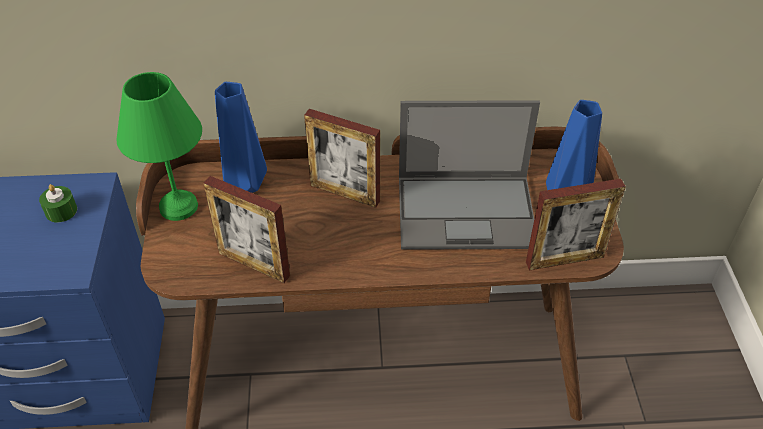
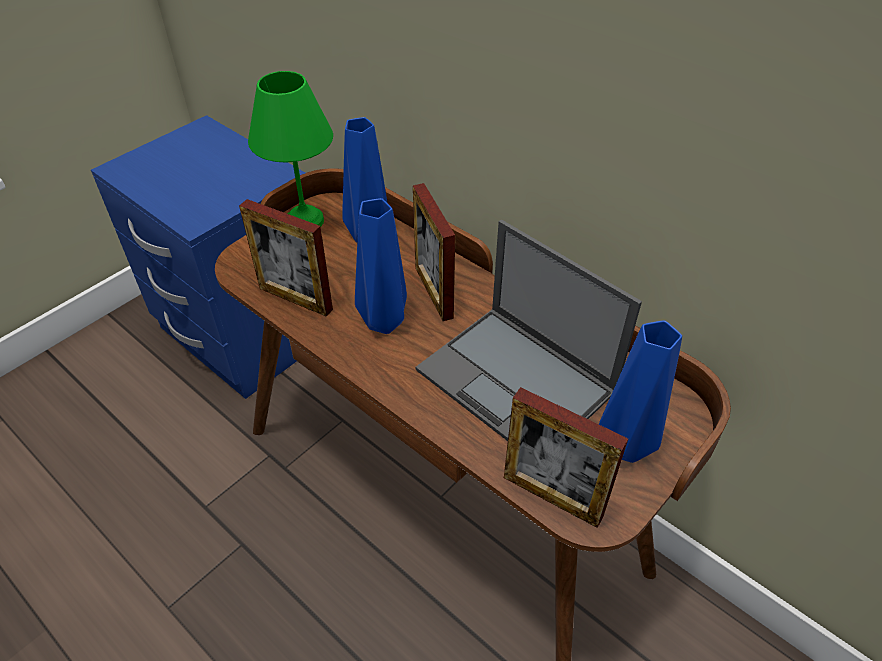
camera: 45 degrees right, 0 degrees up
green candle [39,184,77,223] -> none
picture frame [203,176,290,283] -> picture frame turned 45 degrees counterclockwise [239,199,333,317]
none -> blue vase [355,198,407,334]

